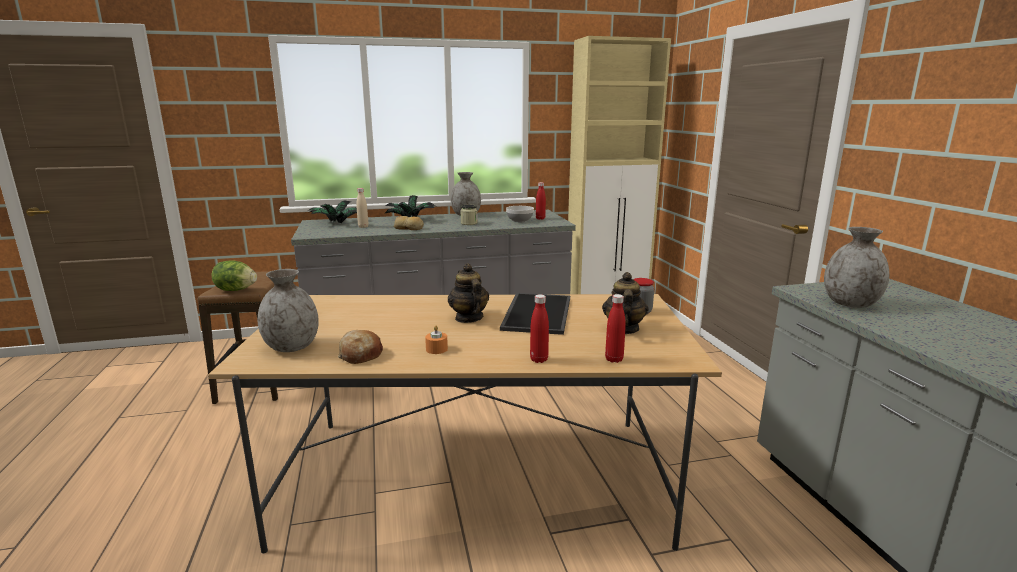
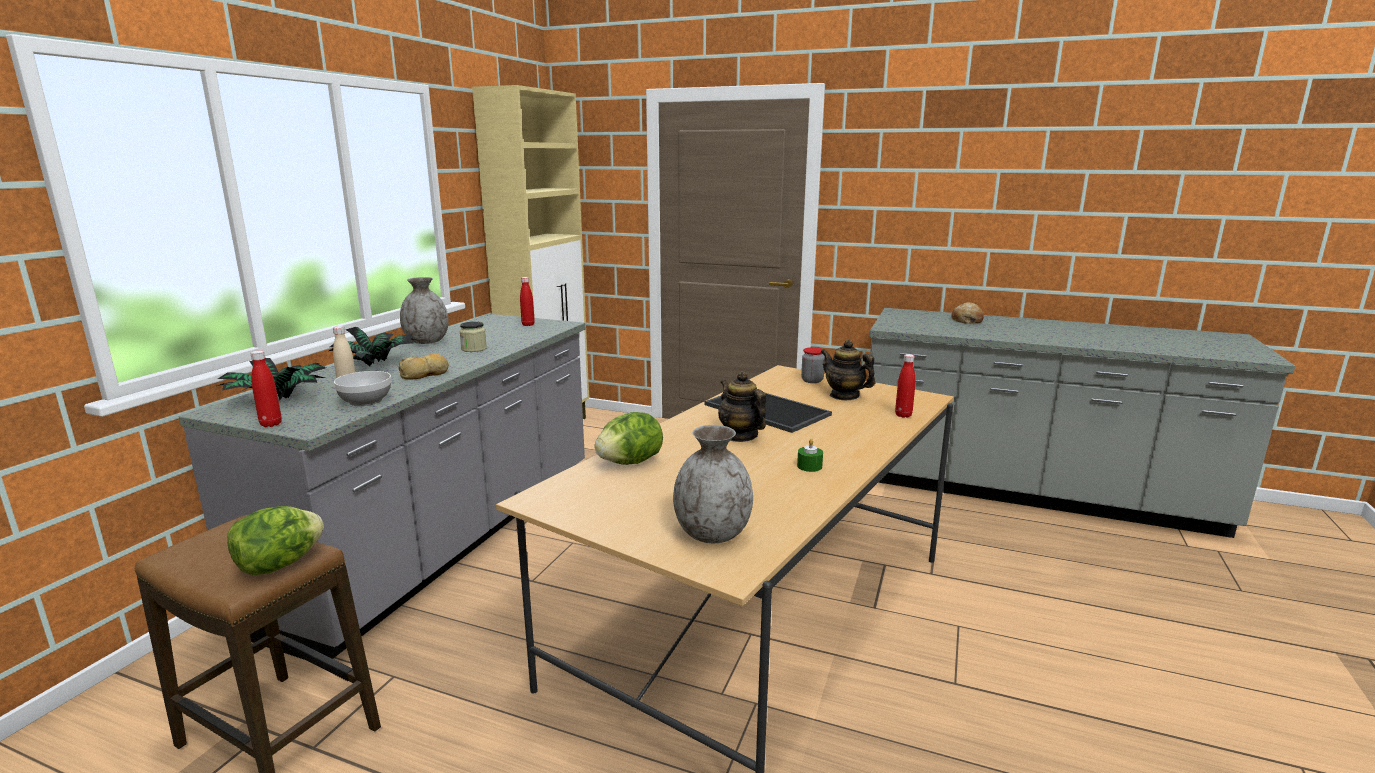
camera: 55 degrees left, 0 degrees up
bread [338,330,383,364] -> bread moved to [951,302,984,323]
orange candle [425,325,448,354] -> green candle [797,439,823,472]
teapot [448,263,489,323] -> teapot turned 45 degrees clockwise [718,371,766,442]
bowl [506,206,534,222] -> bowl moved to [334,371,391,406]
red bottle [530,294,549,363] -> red bottle moved to [250,351,282,427]
grey vase [824,227,889,308] -> none
none -> lettuce [594,412,663,465]

